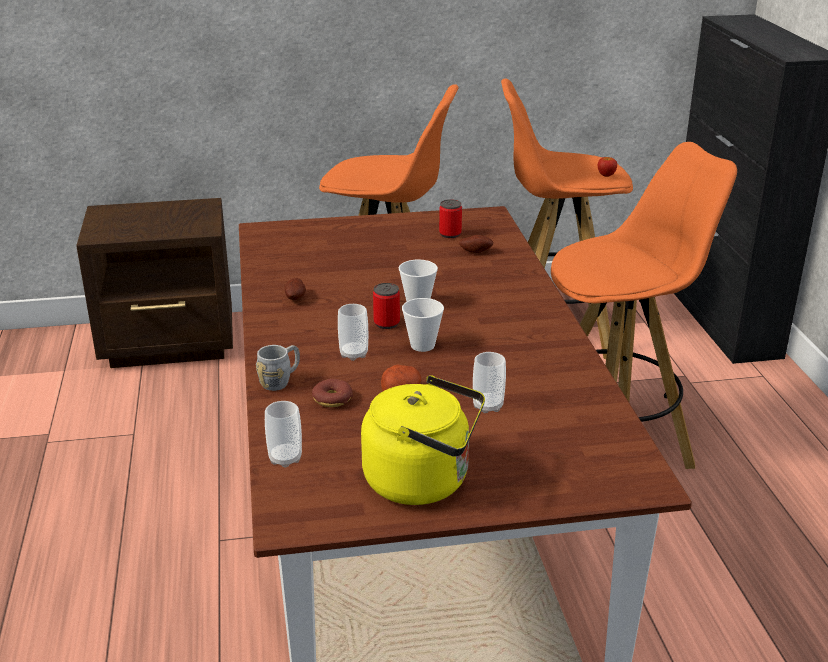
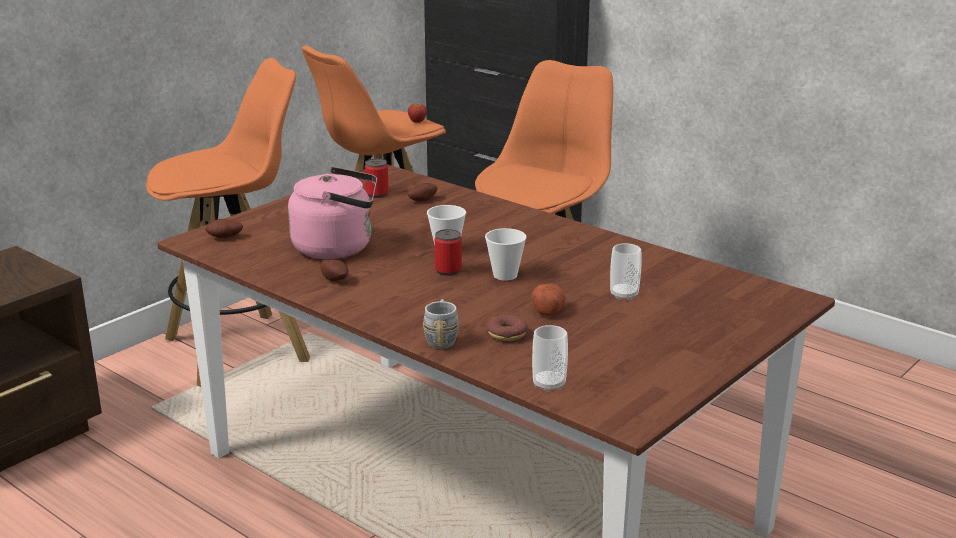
camera: 40 degrees left, 5 degrees down
cup [338,304,368,361] -> none
yellow kettle [361,375,485,505] -> none
none -> potato [205,219,243,238]
none -> pink kettle [288,167,377,259]

